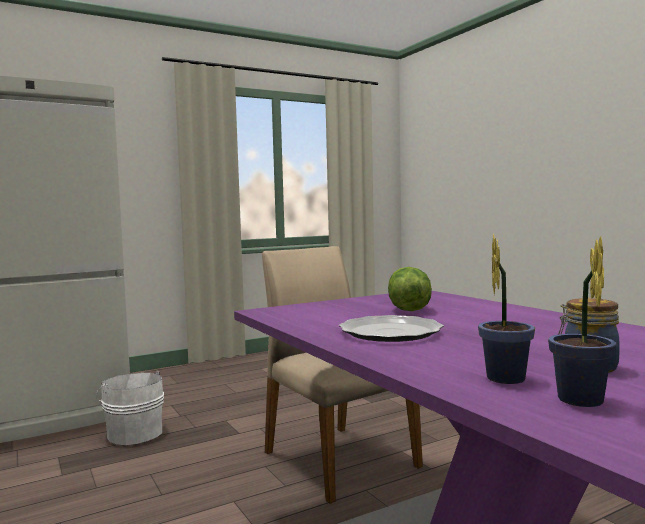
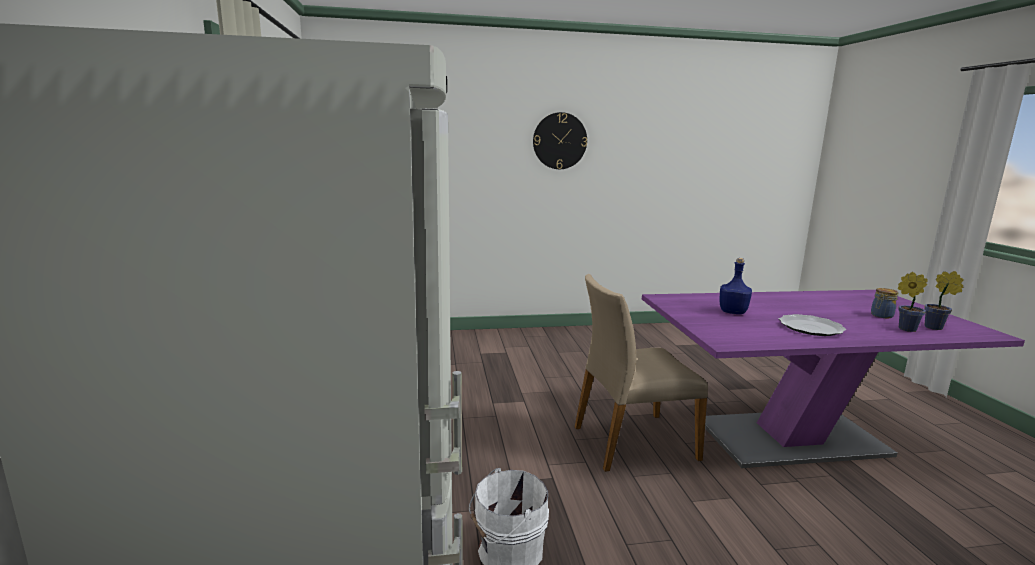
camera: 70 degrees left, 10 degrees up
lettuce [388,267,432,311] -> blue bottle [720,258,752,314]
none -> wall clock [533,112,587,169]

